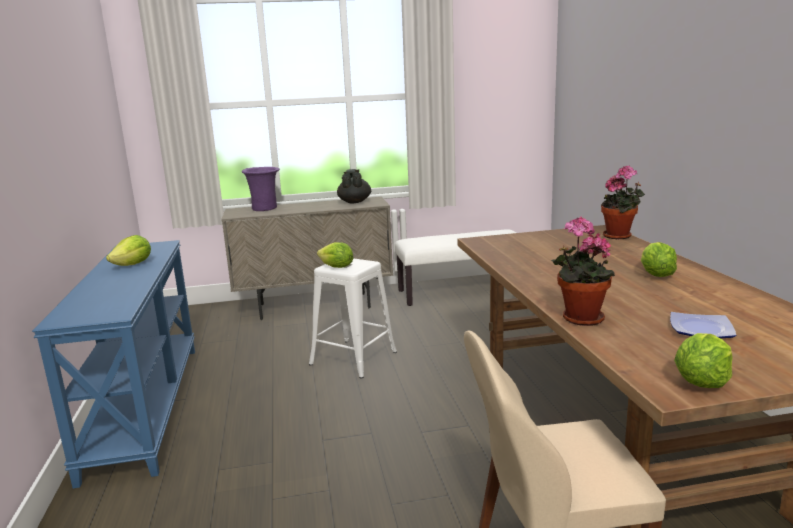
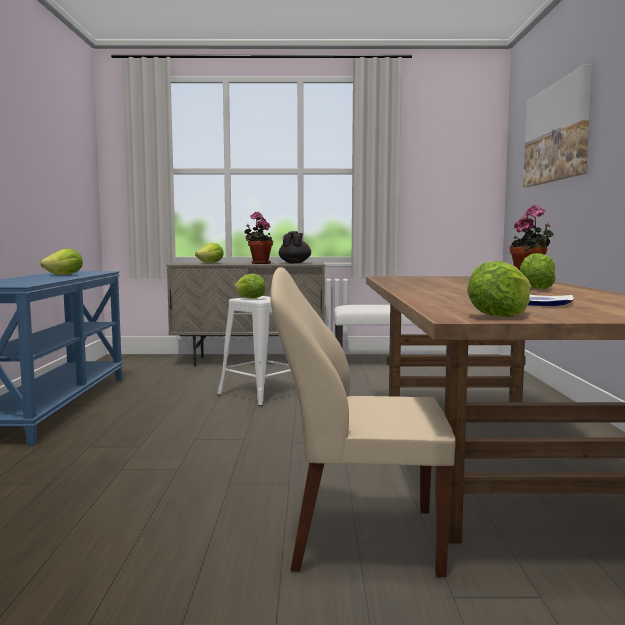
camera: 10 degrees right, 10 degrees down
purple vase [242,167,280,211] -> lettuce [195,243,224,263]
potted plant [551,217,615,326] -> potted plant moved to [244,211,273,264]
none -> picture [523,64,592,187]

